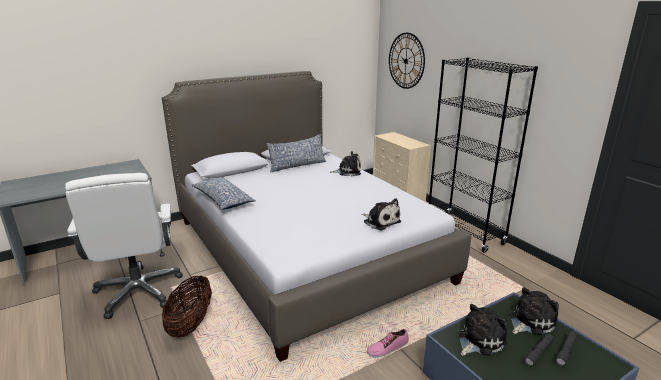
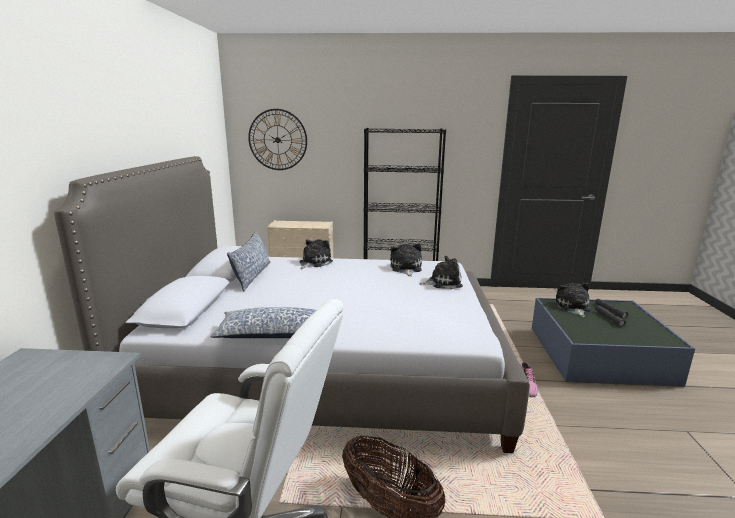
camera: 55 degrees left, 5 degrees down
plush toy [458,304,507,356] -> plush toy moved to [390,243,422,277]

